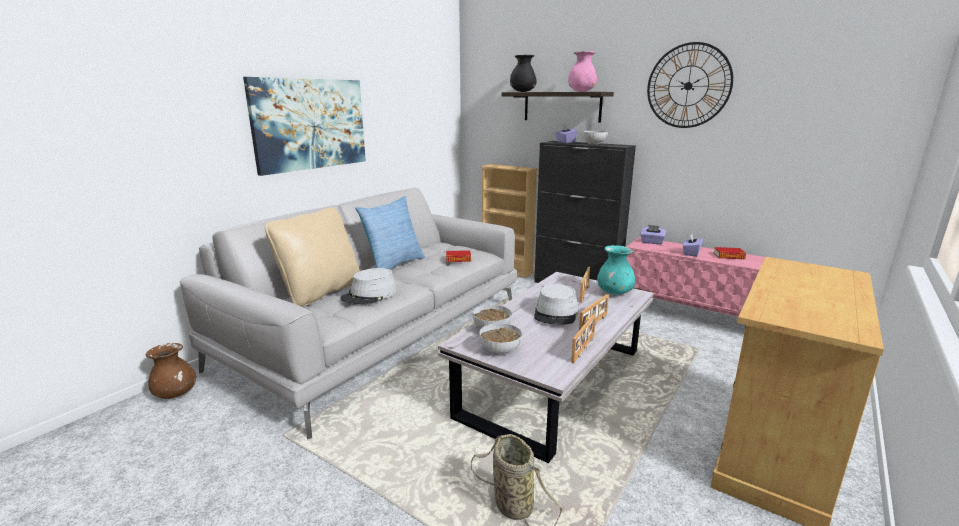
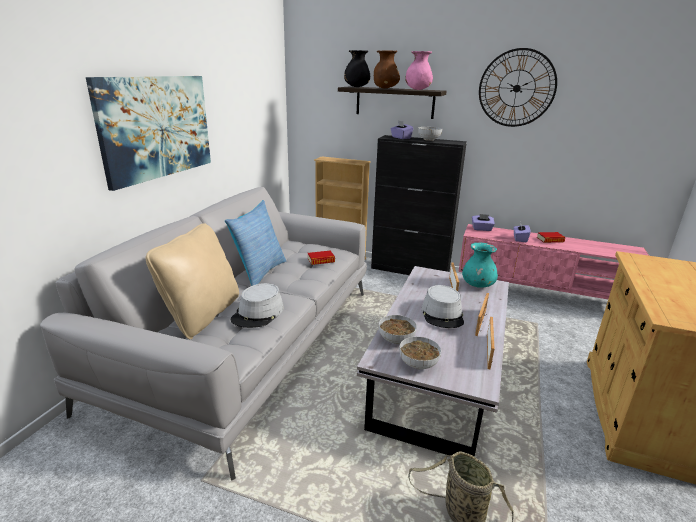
camera: 15 degrees left, 5 degrees up
brown vase [145,343,196,399] -> brown vase moved to [374,50,400,88]

